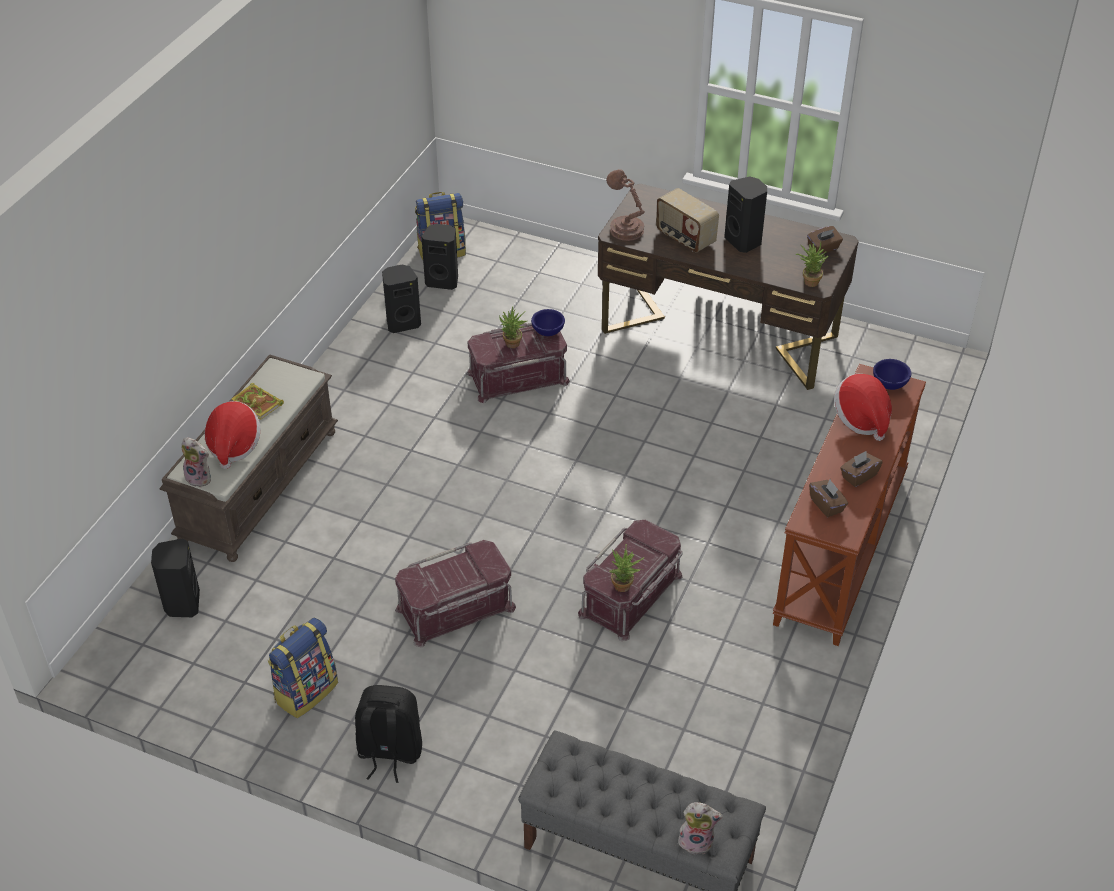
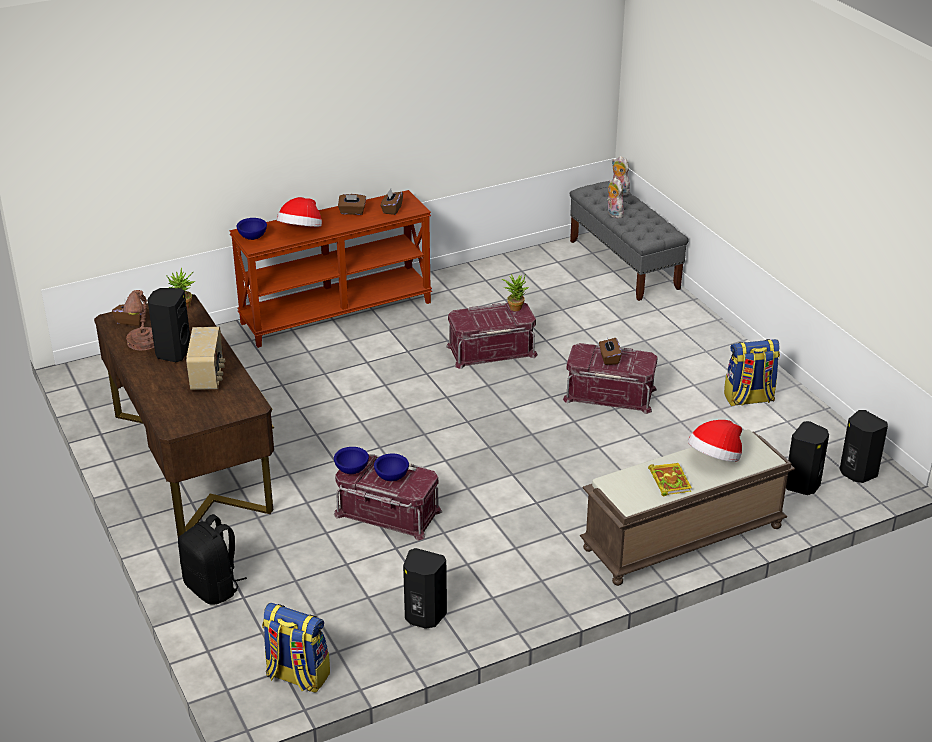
camera: 140 degrees left, 10 degrees down
plush toy [181,437,211,487] -> plush toy moved to [607,177,624,218]
black backpack [355,685,422,783] -> black backpack moved to [178,514,247,605]
black speaker [421,224,458,290] -> black speaker moved to [840,410,888,483]
potted plant [499,306,527,348] -> blue bowl [374,453,409,481]
brown table lamp [606,169,645,241] -> brown table lamp moved to [123,290,154,351]
none -> brown tissue box [599,338,621,365]

